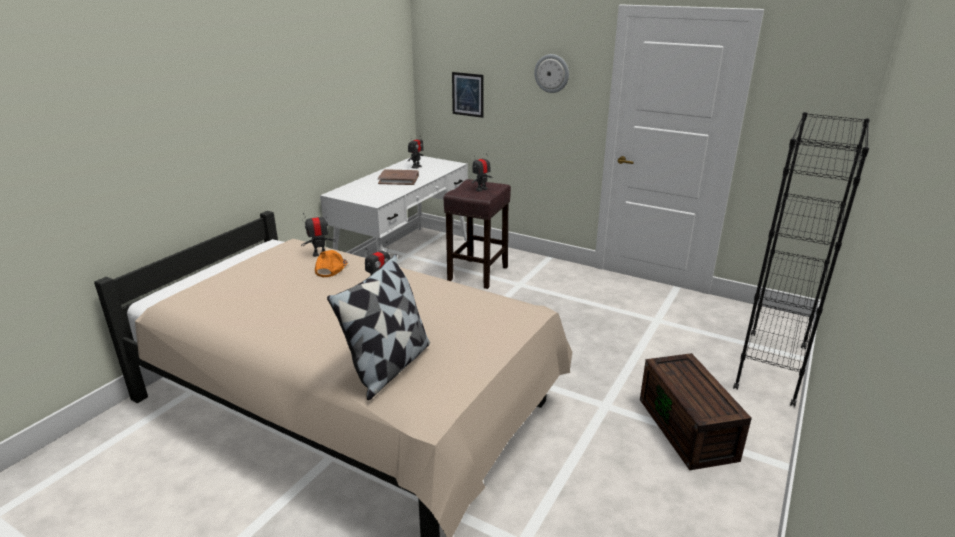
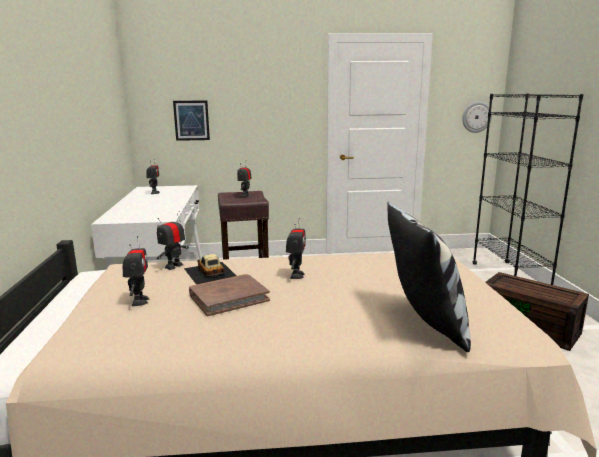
camera: 35 degrees left, 10 degrees down
orange cap [315,250,348,277] -> toy car [184,254,236,285]
brown book [378,169,419,185] -> brown book moved to [189,274,270,316]
wall clock [534,54,569,93] -> wall clock moved to [462,101,492,133]
none -> toy robot [123,236,149,306]

